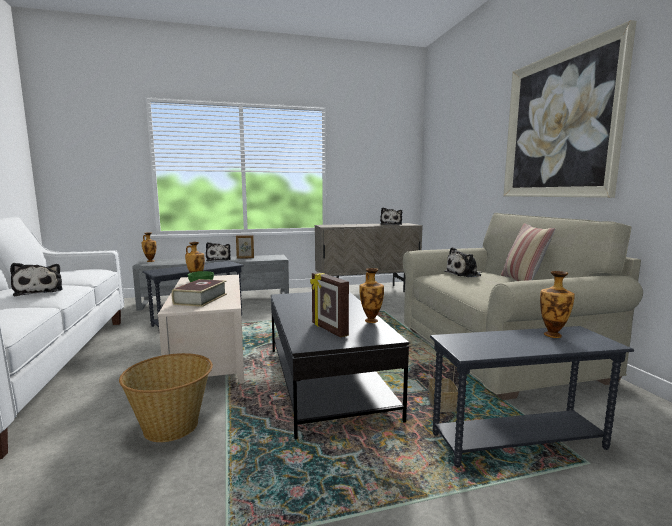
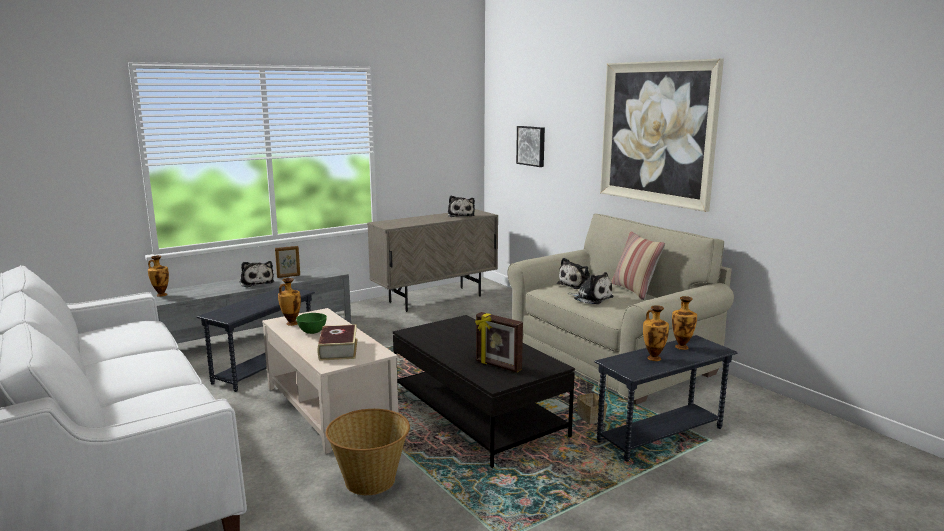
camera: 20 degrees left, 5 degrees up
plush toy [10,263,63,297] -> plush toy moved to [569,272,614,304]
vase [359,268,384,323] -> vase moved to [643,305,669,361]
none -> picture [516,126,545,167]

